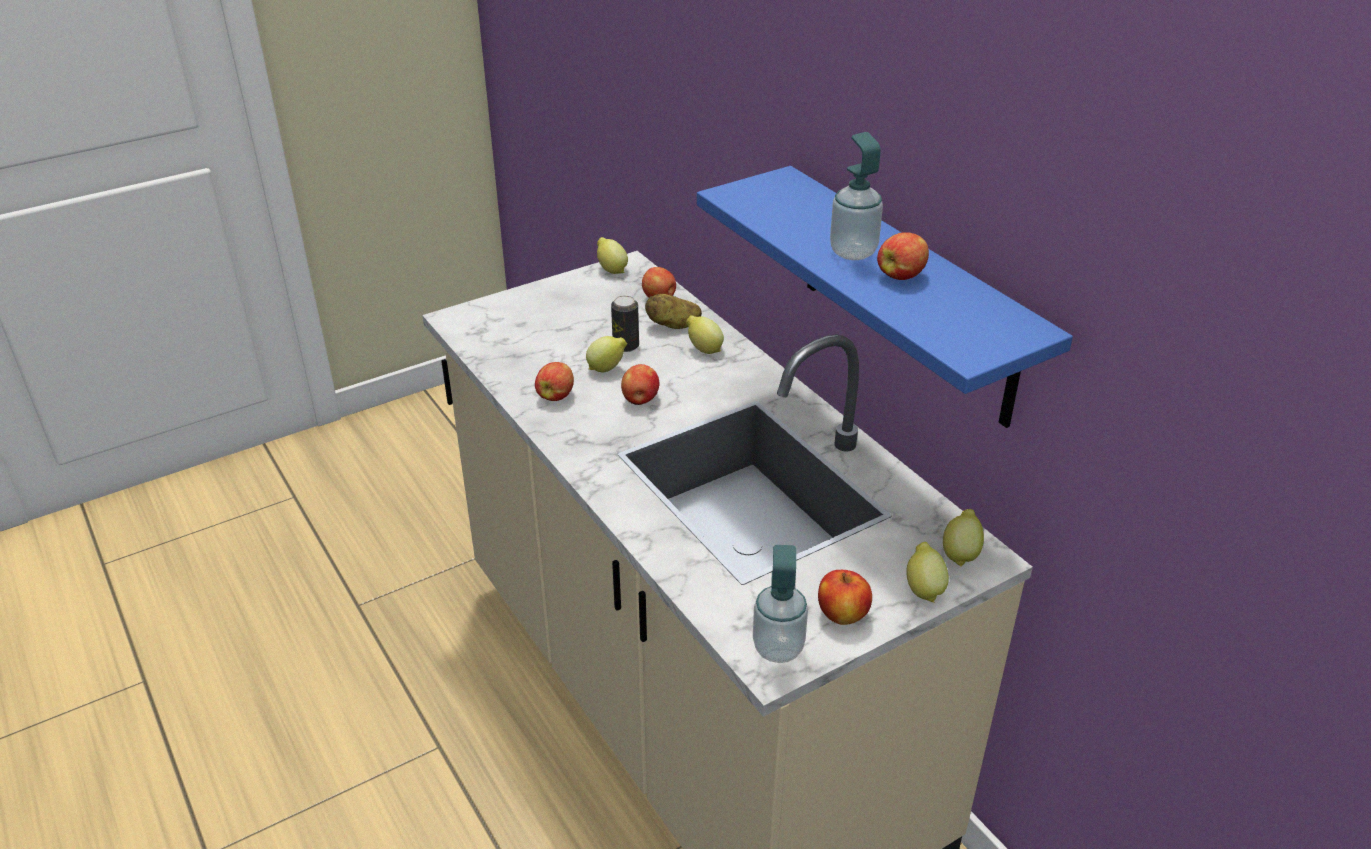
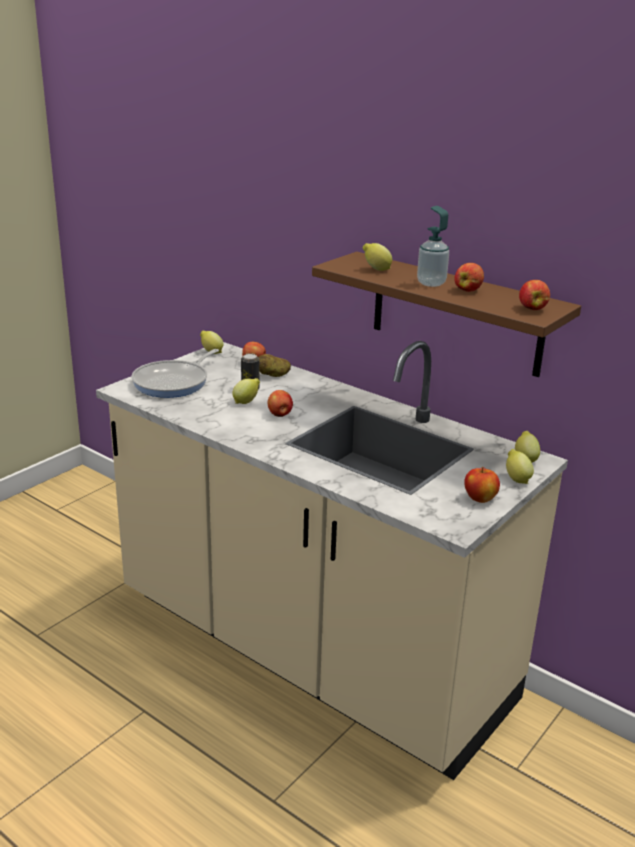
camera: 20 degrees left, 10 degrees down
apple [535,362,574,401] -> apple moved to [519,280,550,310]
lemon [687,315,724,354] -> lemon moved to [363,243,392,271]
blue shelf [697,166,1073,428] -> brown shelf [312,252,581,377]
soap dispenser [753,545,808,663] -> none
none -> frying pan [131,349,219,398]

